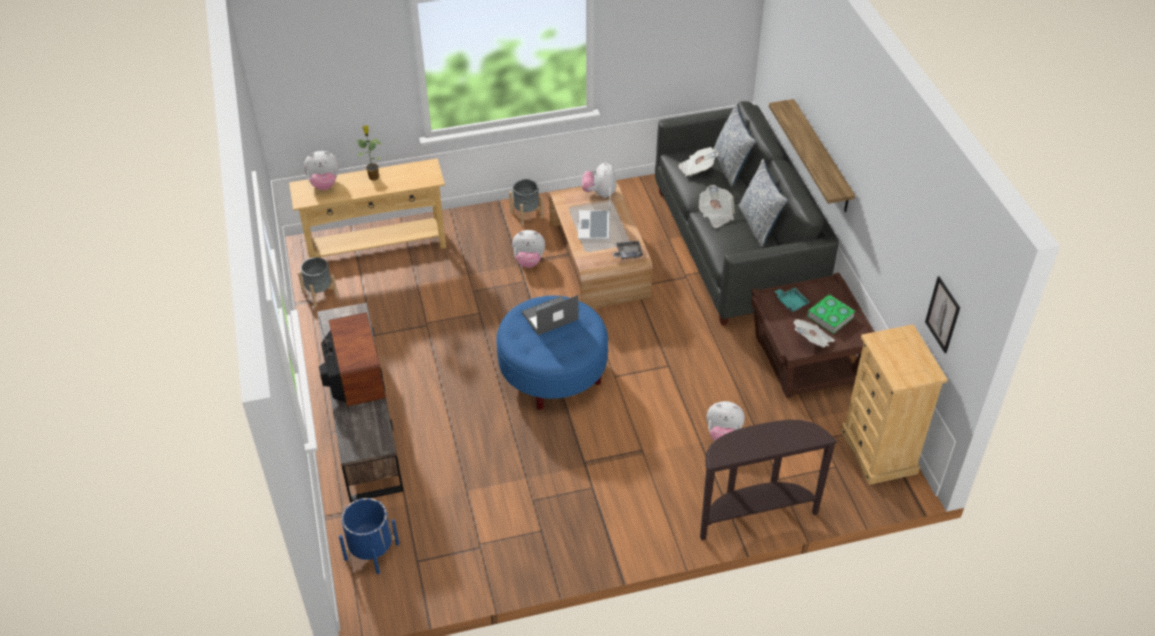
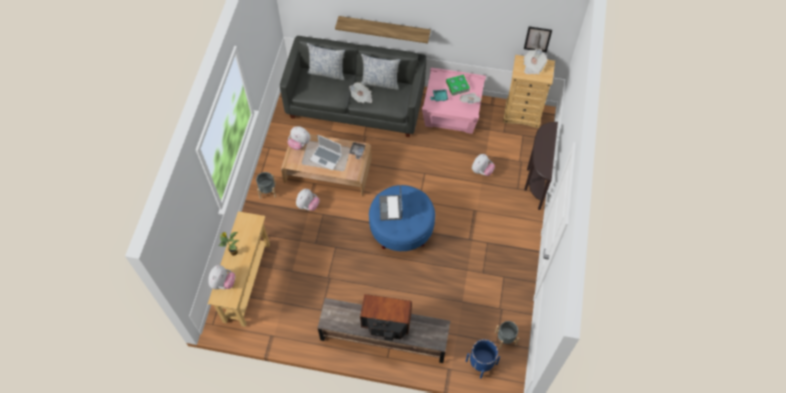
camera: 65 degrees left, 15 degrees up
grey planter [298,257,338,307] -> grey planter moved to [495,321,519,349]
newspaper [678,147,718,177] -> newspaper moved to [523,49,547,75]
brown side table [751,273,875,398] -> pink side table [422,68,486,134]

